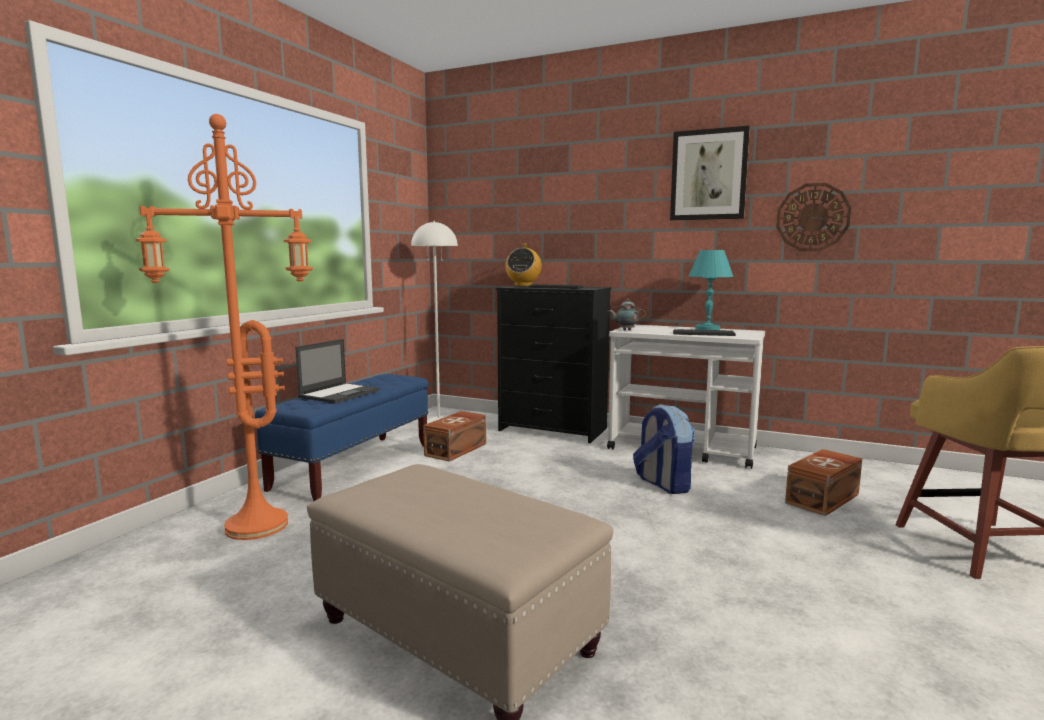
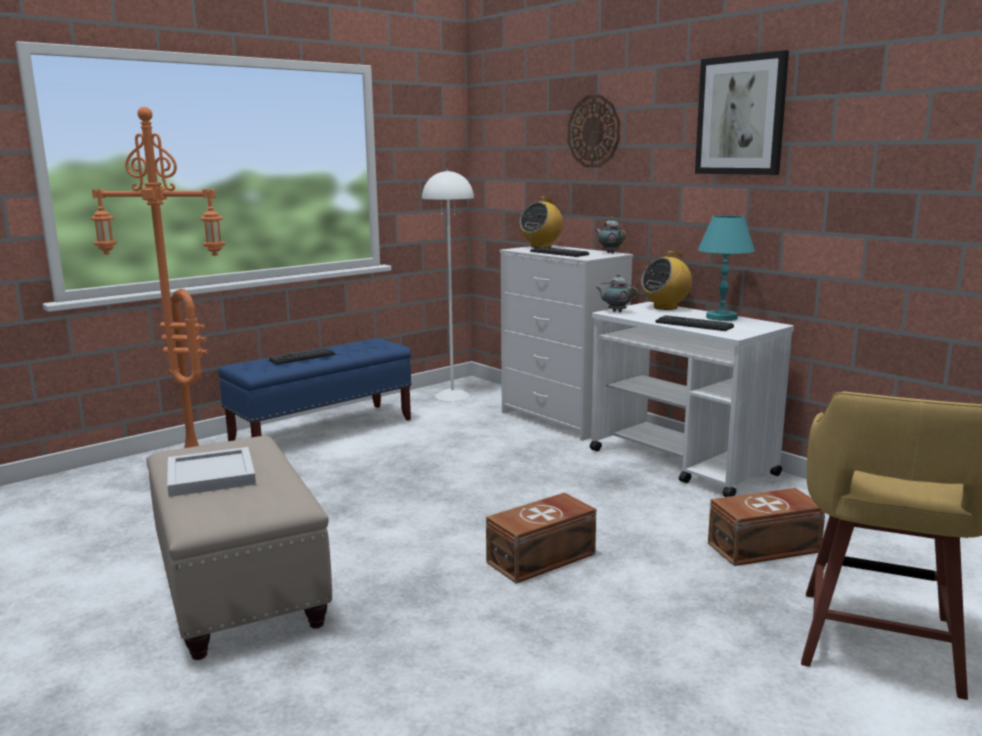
camera: 25 degrees right, 5 degrees up
laptop [295,339,380,403] -> keyboard [269,348,335,365]
brown storage box [423,411,486,462] -> brown storage box moved to [486,493,596,584]
black dresser [496,286,611,443] -> white dresser [499,245,633,441]
backpack [633,404,695,494] -> none
wall clock [776,183,851,251] -> wall clock moved to [567,94,620,168]
none -> white tray [167,447,256,497]
none -> teapot [596,217,626,253]
none -> radio [641,251,692,310]

